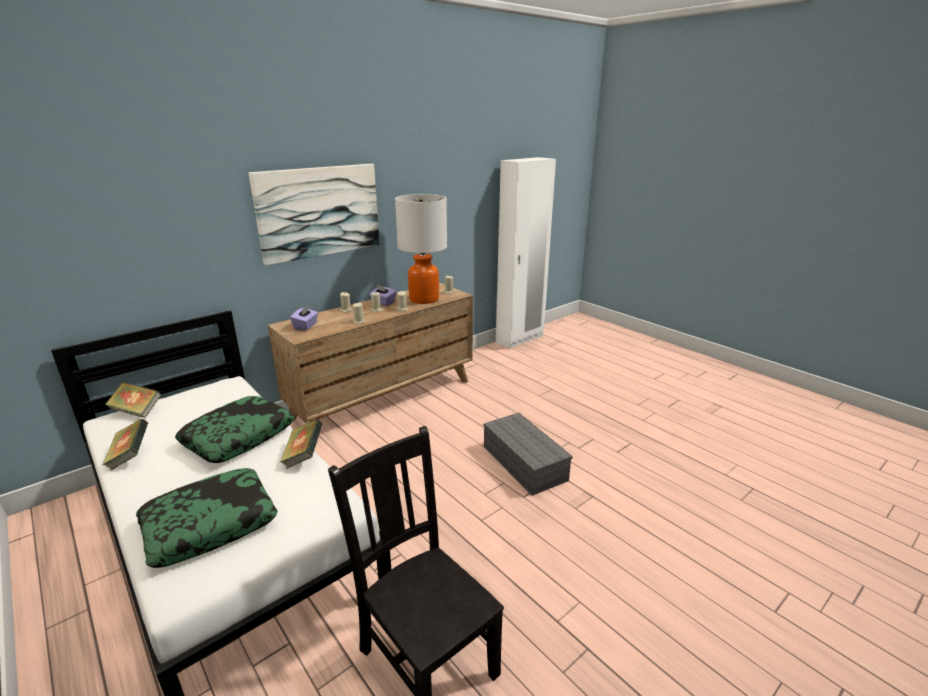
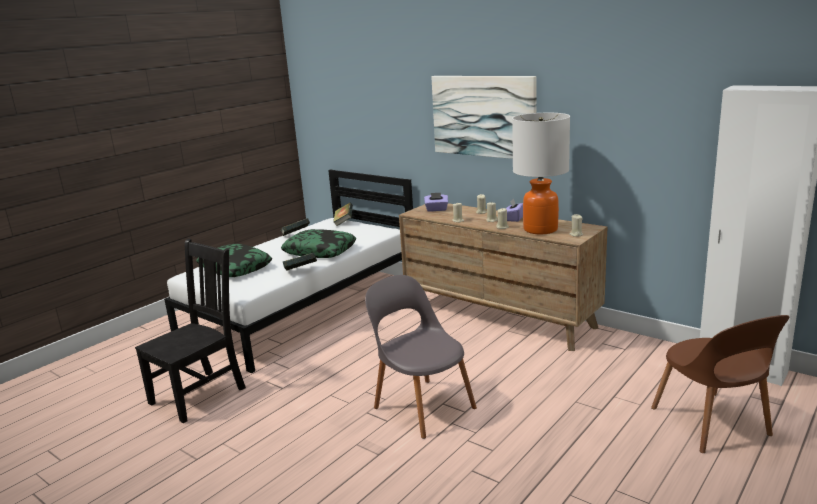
camera: 80 degrees right, 5 degrees down
grey storage box [484,413,573,496] -> grey chair [365,275,477,439]
none -> brown chair [651,315,789,453]

